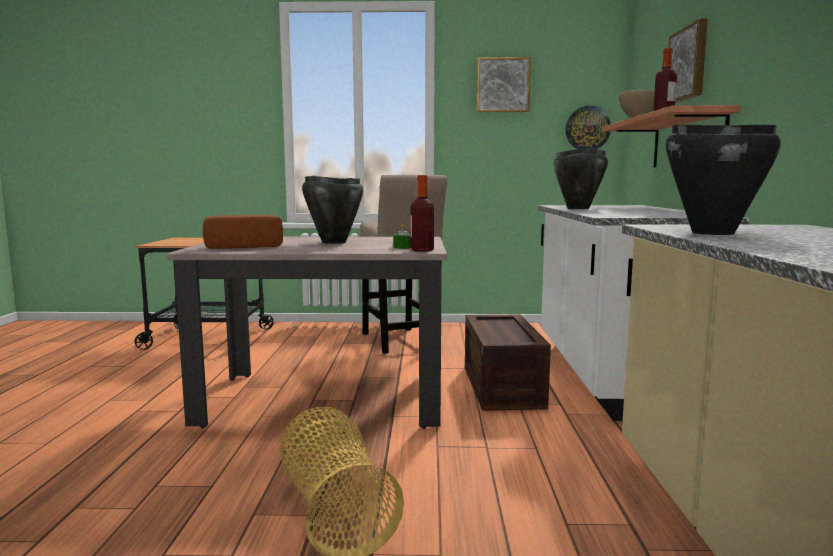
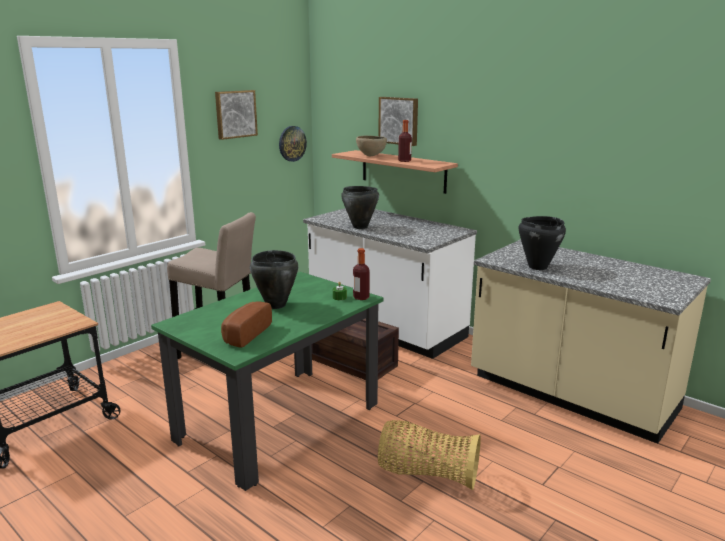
camera: 50 degrees left, 10 degrees up
beige dining table [166,237,447,429] -> green dining table [151,272,384,491]

